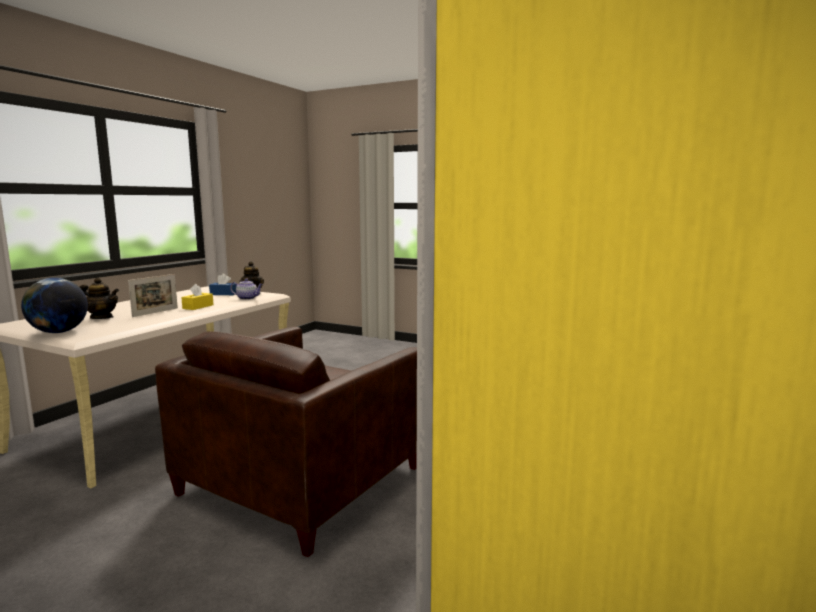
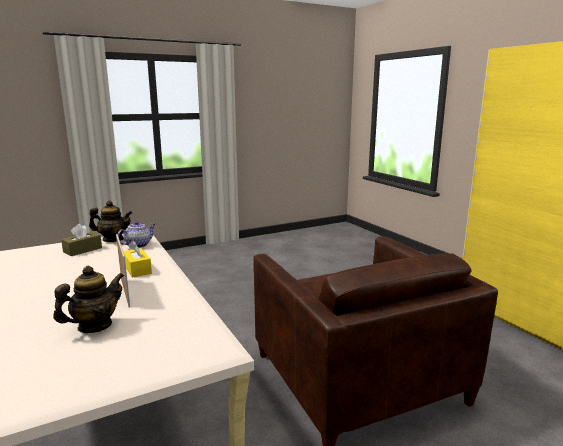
camera: 55 degrees left, 5 degrees up
globe [21,278,88,333] -> none
blue tissue box [209,274,236,295] -> brown tissue box [61,224,102,256]

